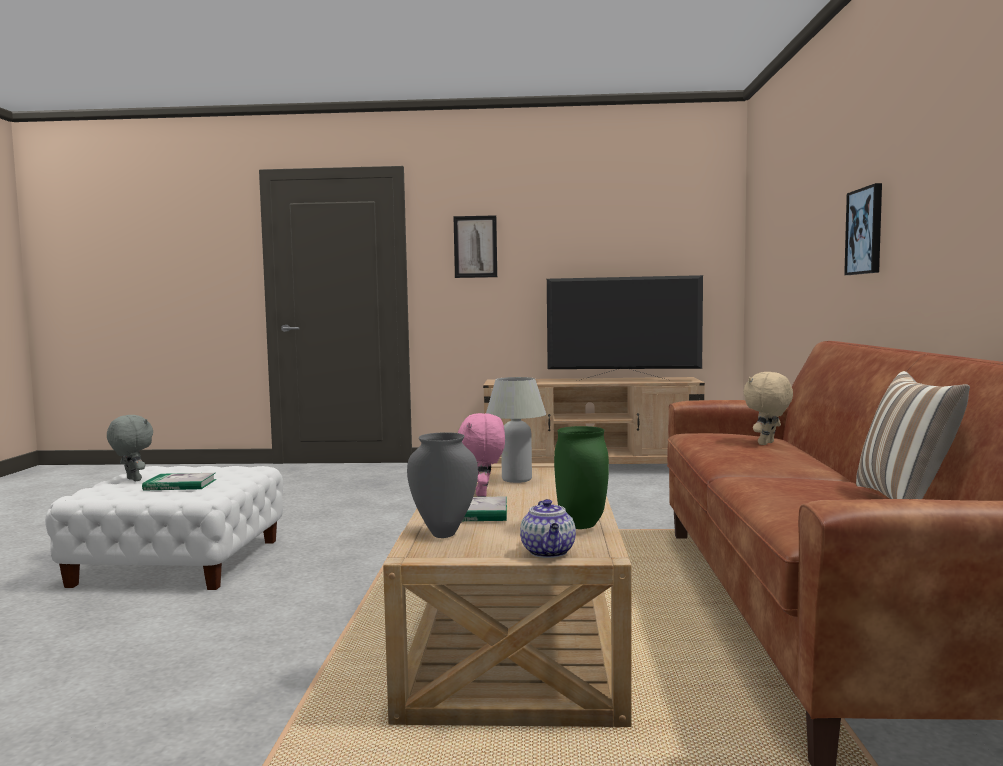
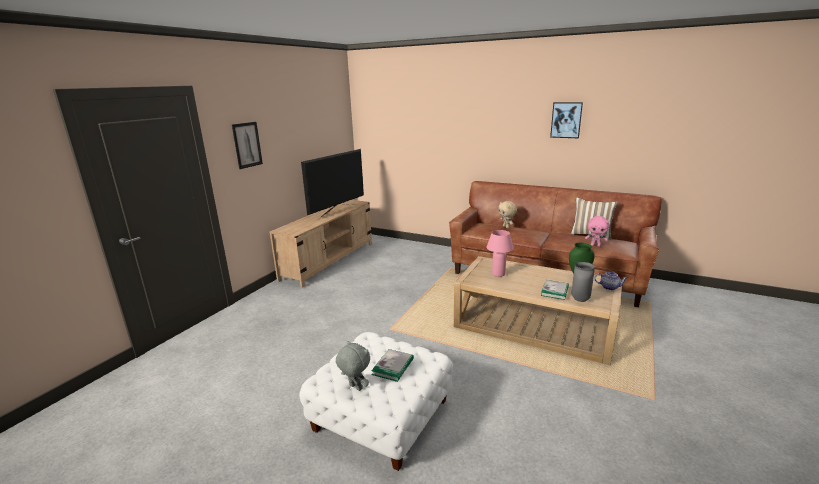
camera: 65 degrees left, 15 degrees up
grey plush toy [107,415,153,481] -> grey plush toy turned 60 degrees clockwise [336,341,370,391]
pink plush toy [458,413,505,497] -> pink plush toy moved to [585,216,609,247]
white table lamp [486,377,546,483] -> pink table lamp [486,230,514,277]
picture [844,183,882,275] -> picture moved to [550,102,583,138]

